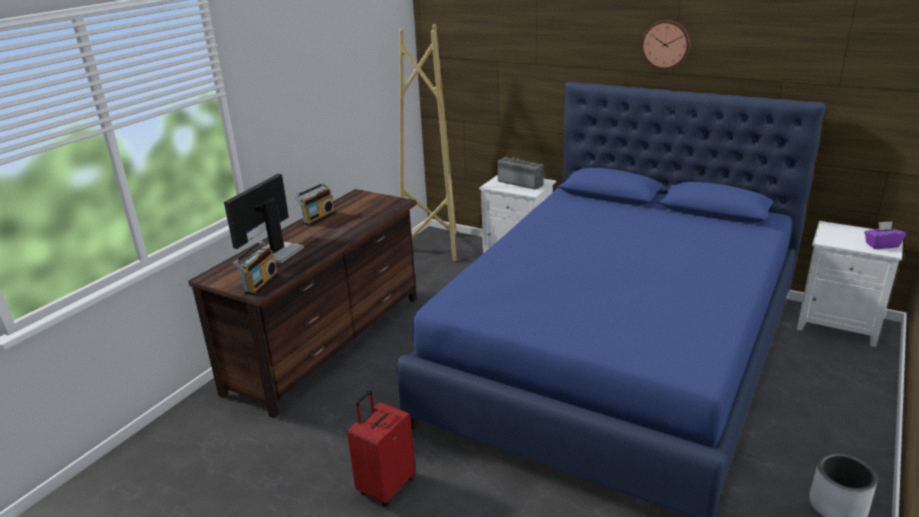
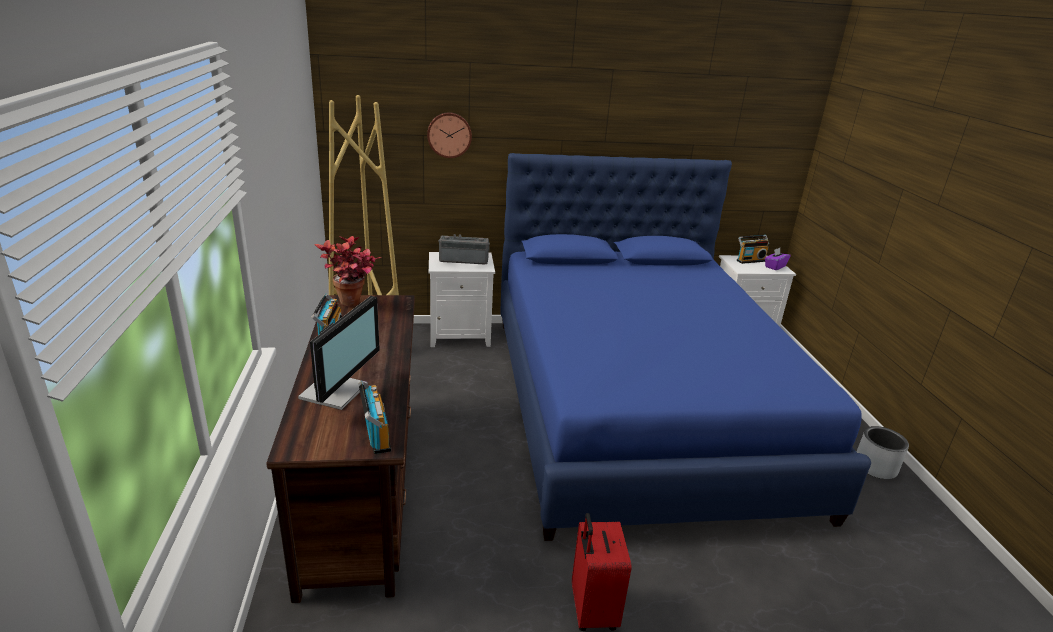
camera: 40 degrees left, 0 degrees up
monitor [224,174,304,263] -> monitor turned 150 degrees counterclockwise [298,296,380,410]
wall clock [641,20,690,70] -> wall clock moved to [427,112,472,158]
none -> potted plant [314,236,381,307]
none -> radio [737,235,769,264]

